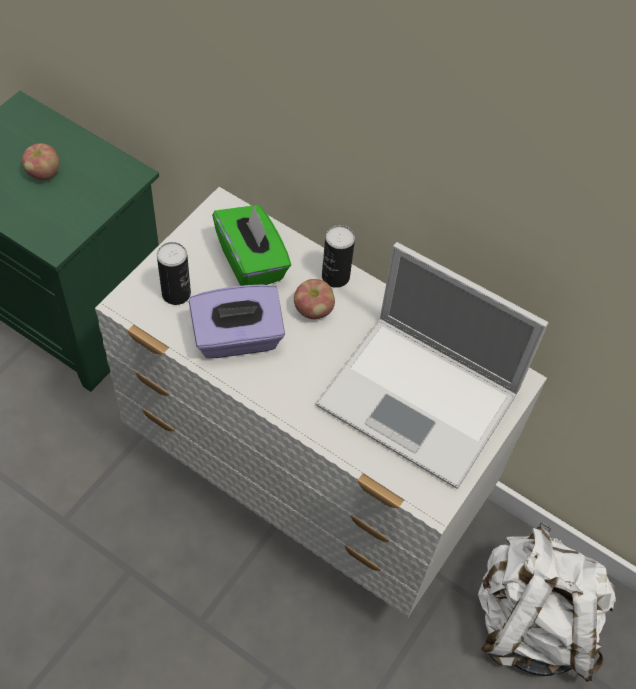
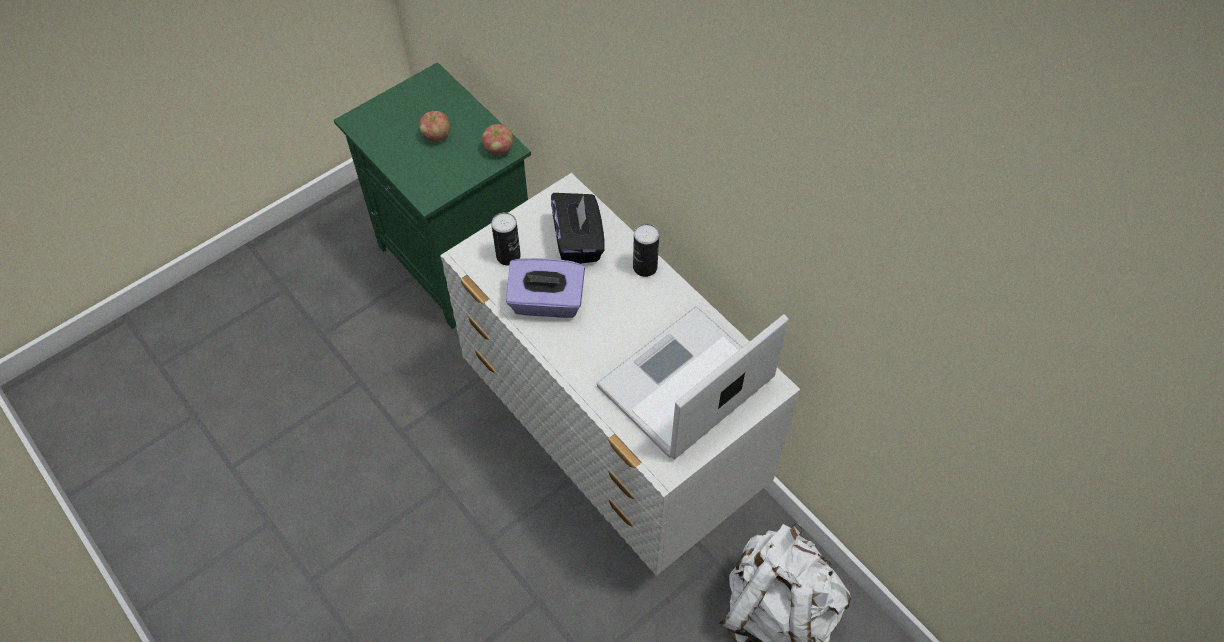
camera: 20 degrees right, 0 degrees up
green tissue box [212,205,291,286] -> black tissue box [551,193,605,264]
apple [294,279,335,319] -> apple moved to [482,124,513,155]
laptop [316,242,548,489] -> laptop turned 90 degrees clockwise [597,306,789,460]

